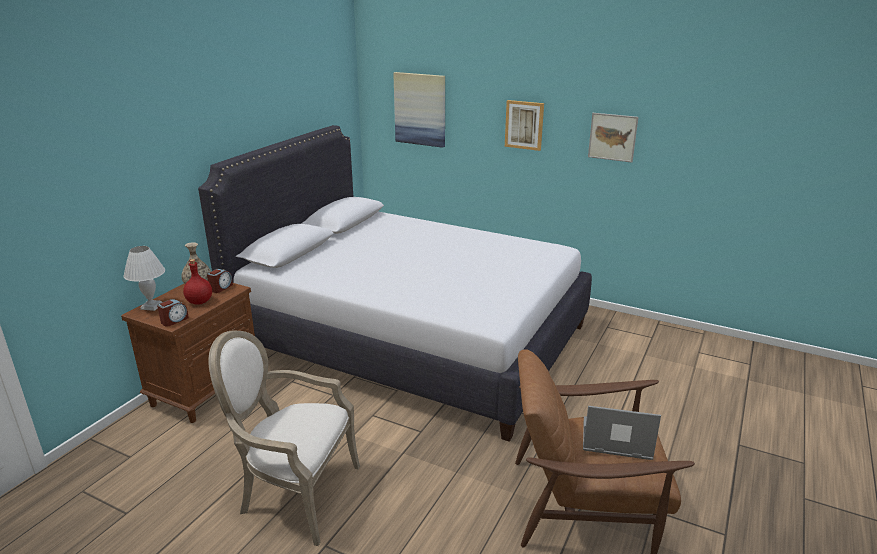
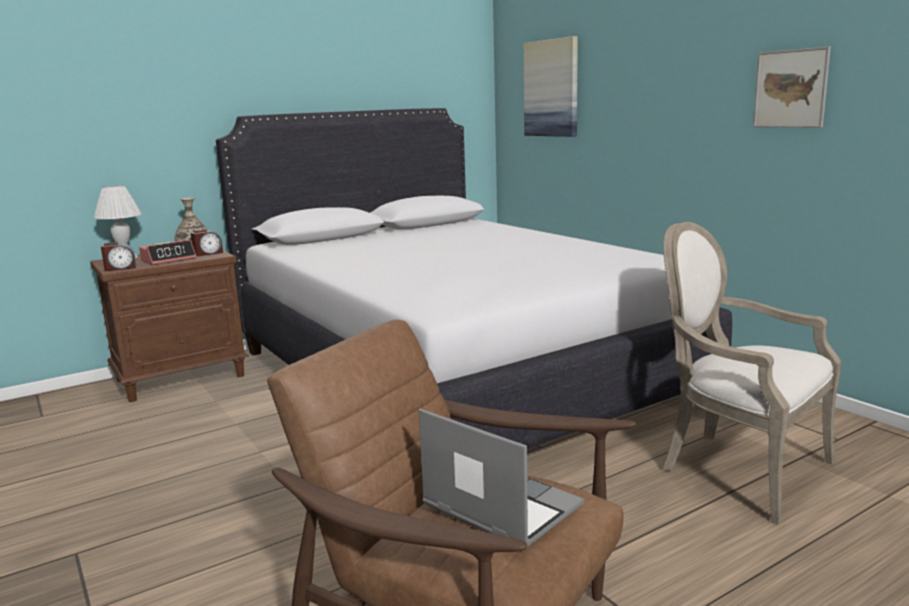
camera: 30 degrees right, 10 degrees down
red bottle [183,259,212,305] -> alarm clock [139,240,197,265]
armchair [208,330,360,546] -> armchair moved to [662,222,842,525]
picture [505,100,544,151] -> none

